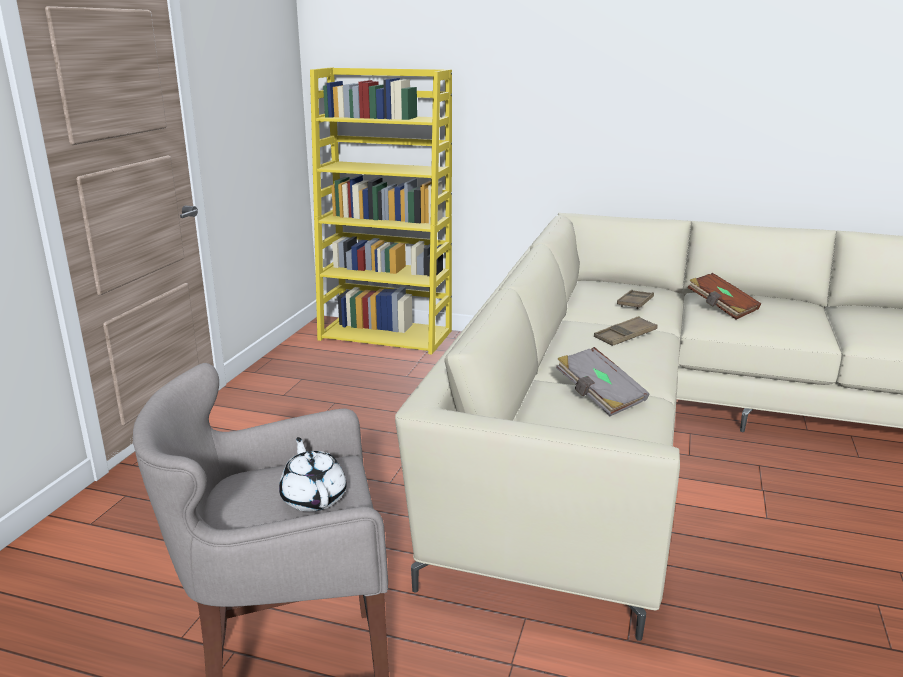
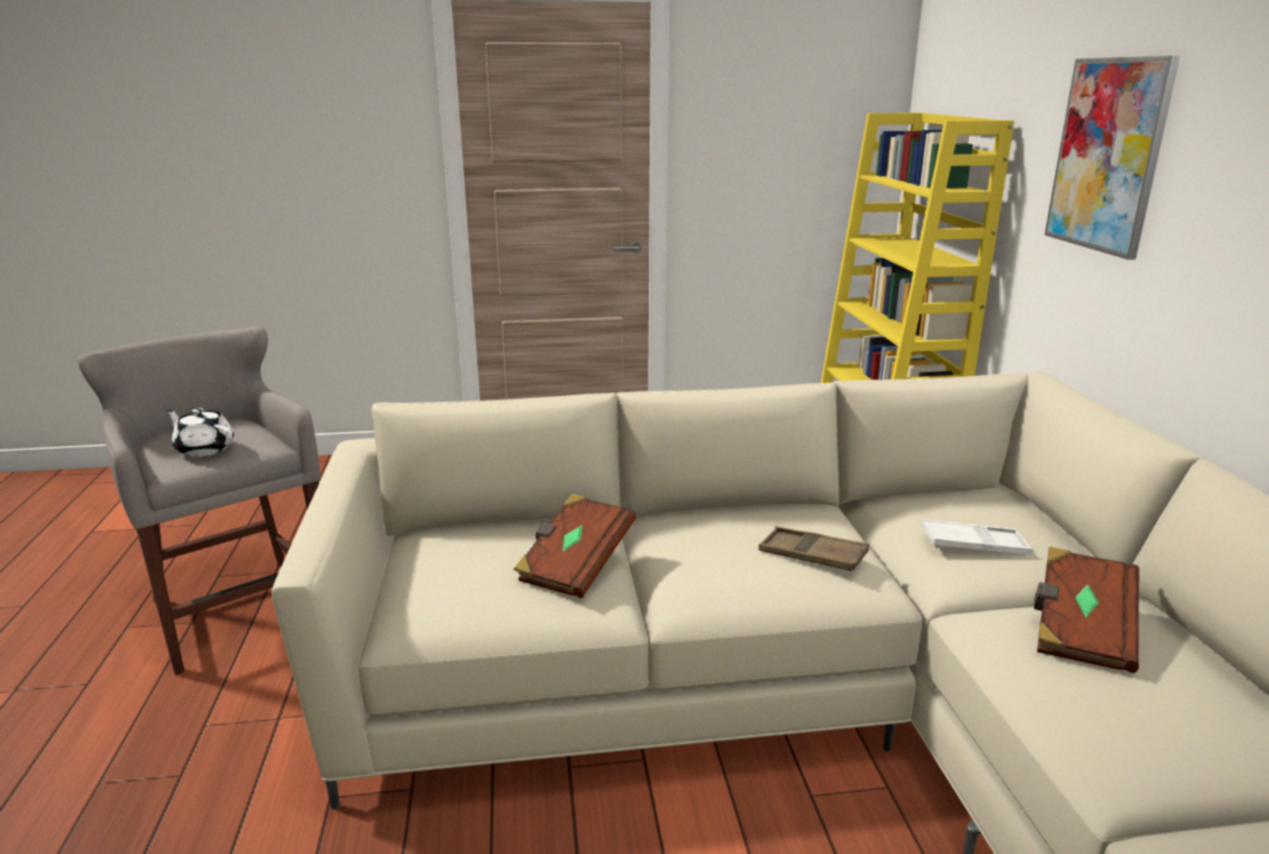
camera: 65 degrees right, 0 degrees up
white teapot [279,437,347,512] -> white teapot turned 105 degrees counterclockwise [166,408,234,457]
grey book [556,347,649,417] -> brown book [513,493,636,598]
brown tray [617,290,654,309] -> white tray [922,519,1033,556]
none -> picture [1045,56,1180,260]

